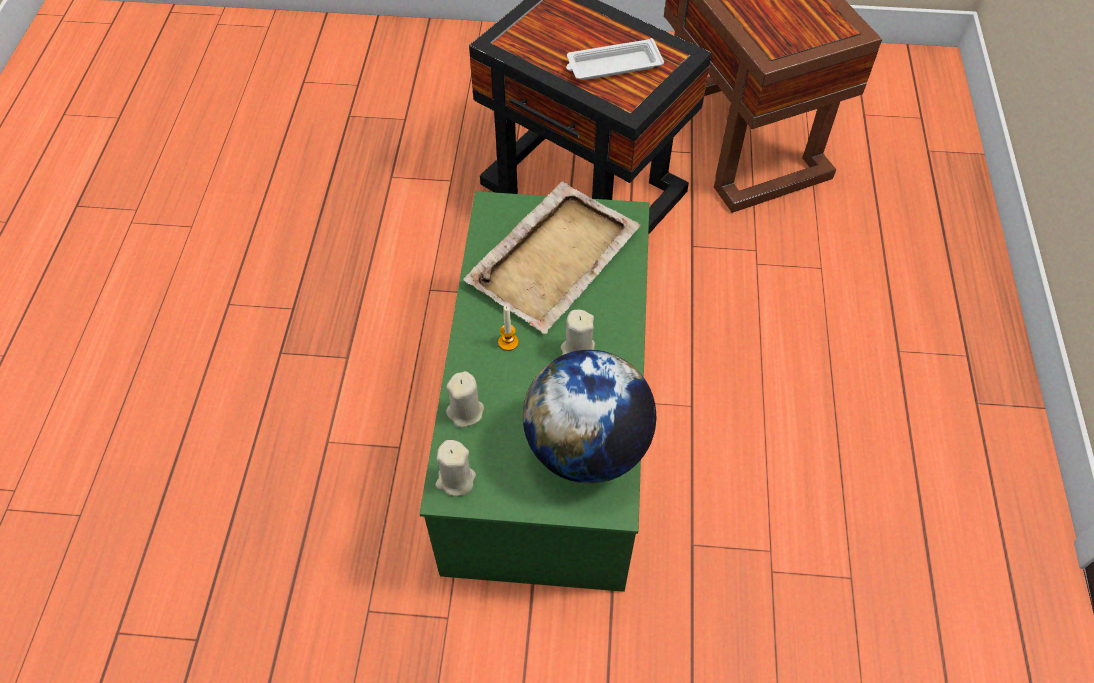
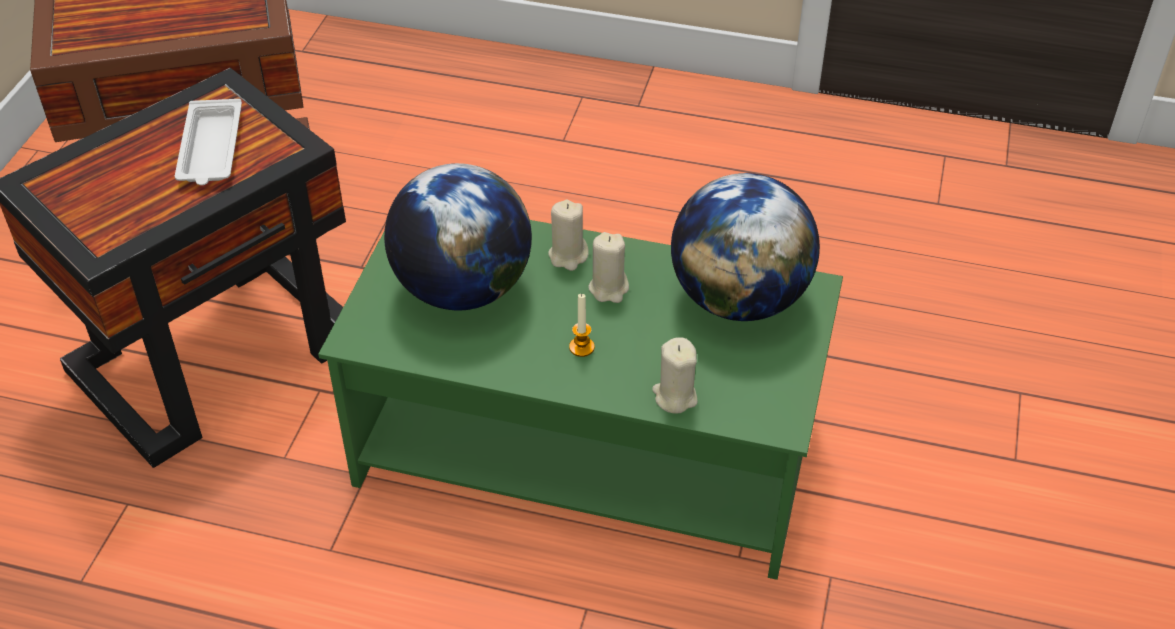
camera: 80 degrees left, 10 degrees down
beige candle [436,440,476,496] -> beige candle moved to [548,200,589,271]
beige tray [464,181,641,334] -> globe [384,163,532,310]

